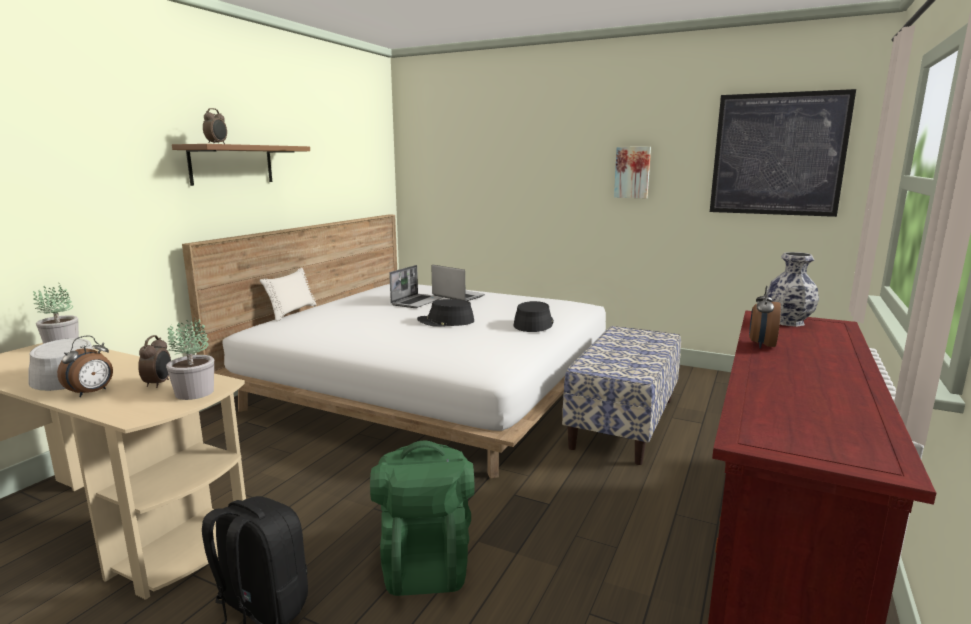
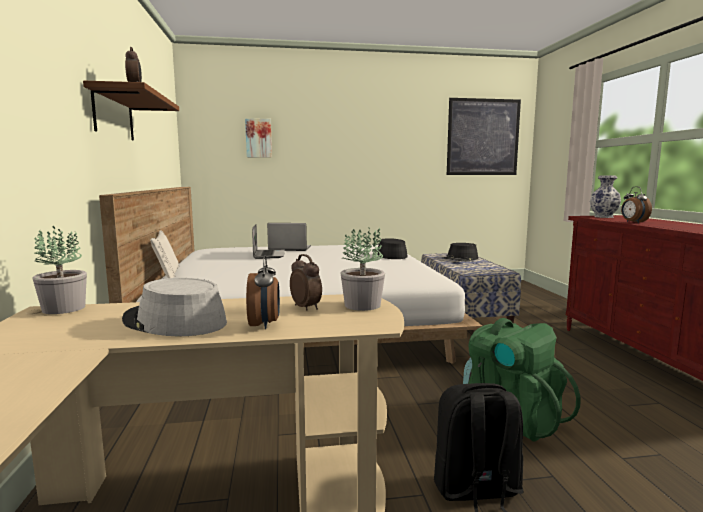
camera: 35 degrees left, 5 degrees down
black hat [417,299,474,327] -> black hat moved to [442,243,478,262]
picture [614,147,651,198] -> picture moved to [245,118,272,158]

